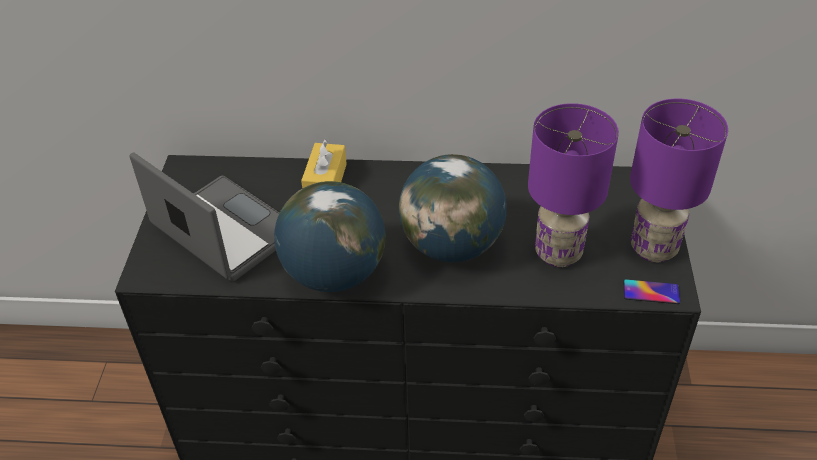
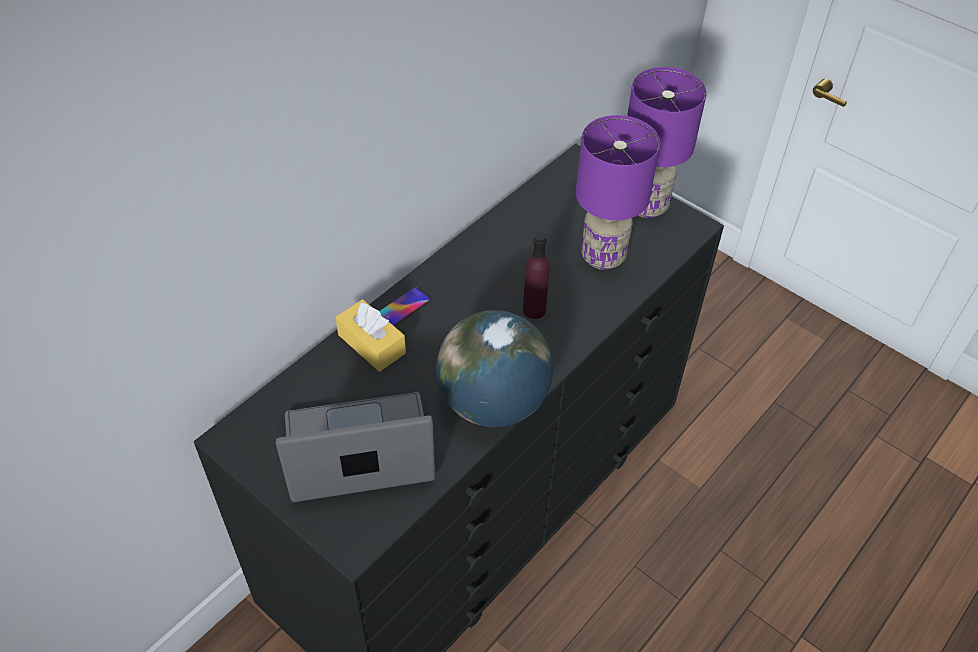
camera: 55 degrees left, 5 degrees up
globe [399,154,507,262] -> purple bottle [523,232,550,319]
phone [623,279,680,304] -> phone moved to [379,287,431,326]

